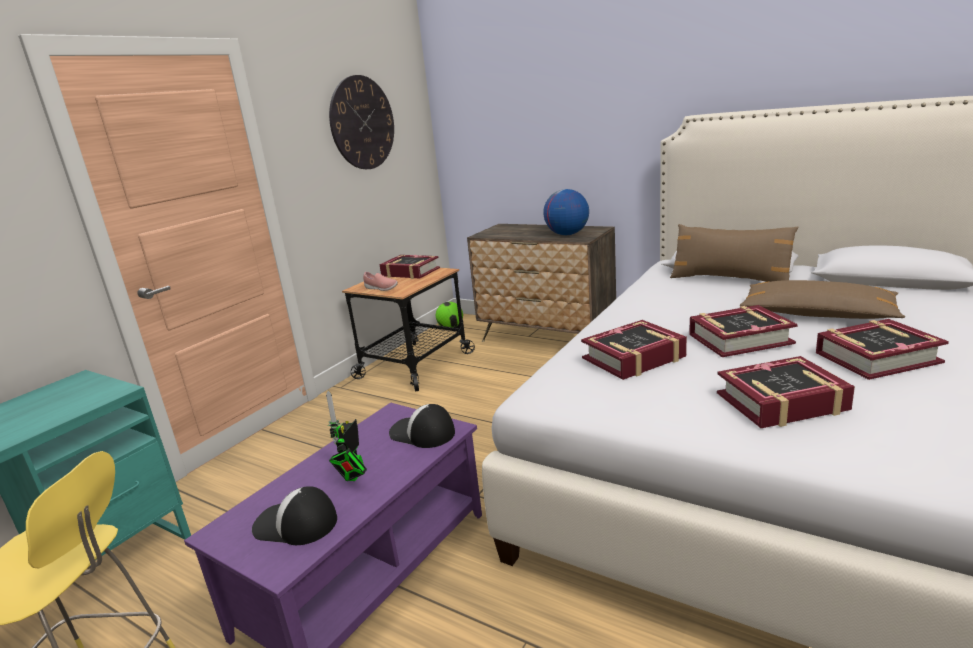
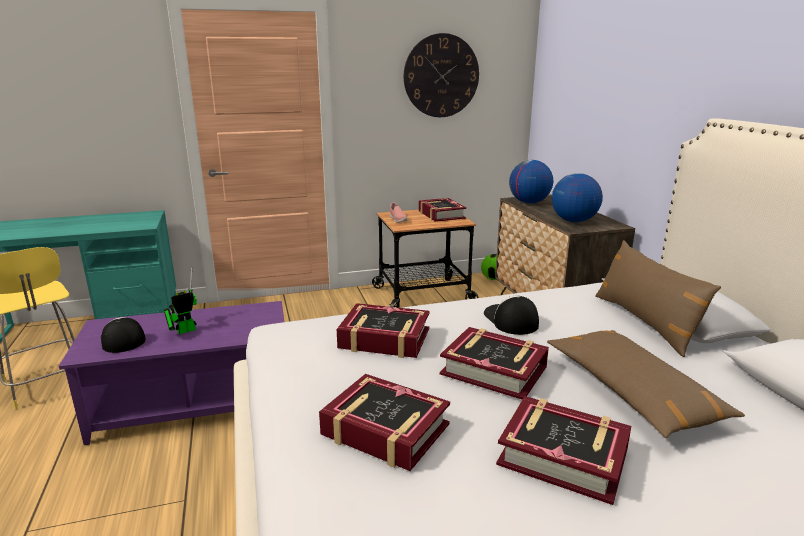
camera: 40 degrees right, 0 degrees up
cap [389,404,455,448] -> cap moved to [484,296,539,335]
none -> globe [509,160,553,203]

